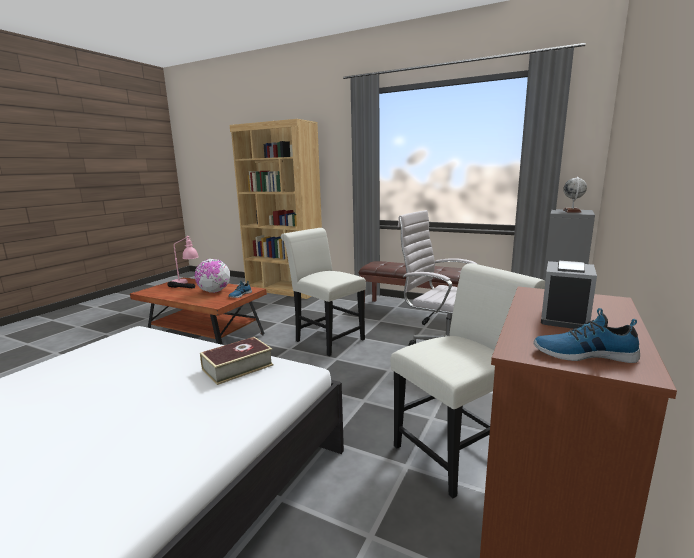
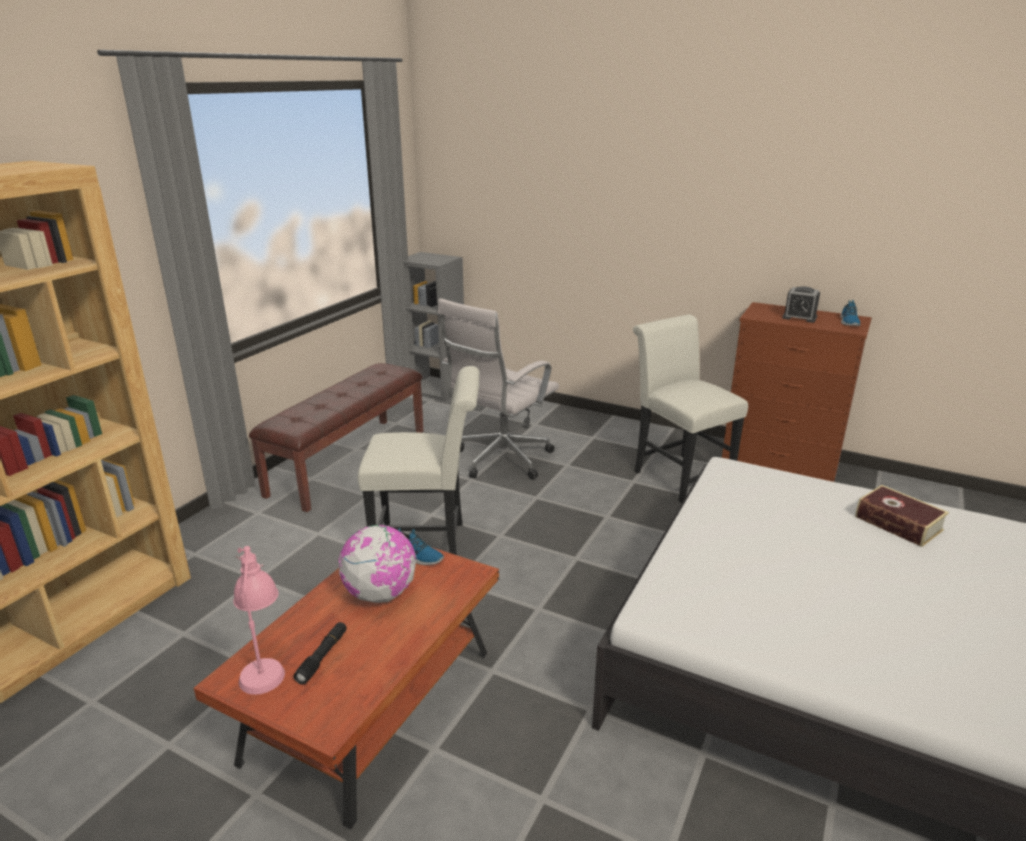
camera: 90 degrees left, 10 degrees up
book [200,337,273,385] -> book moved to [855,485,949,547]
white chair [281,228,366,356] -> white chair turned 135 degrees counterclockwise [358,366,480,555]
globe [563,177,587,212] -> none

